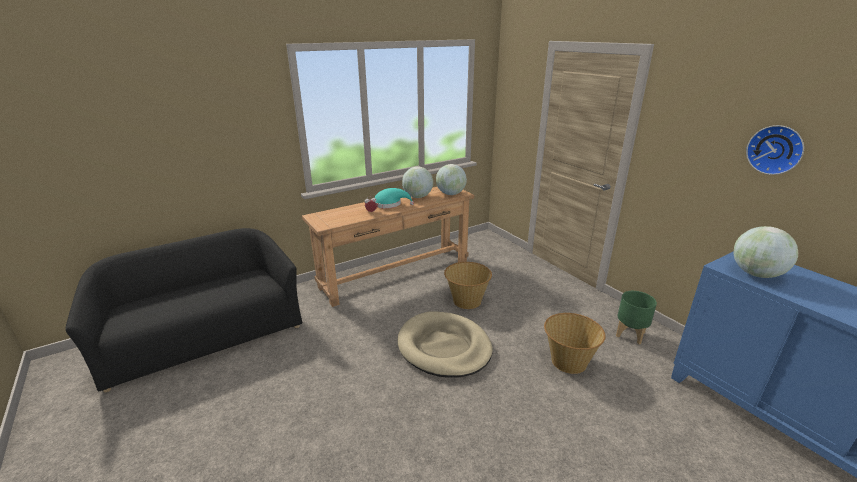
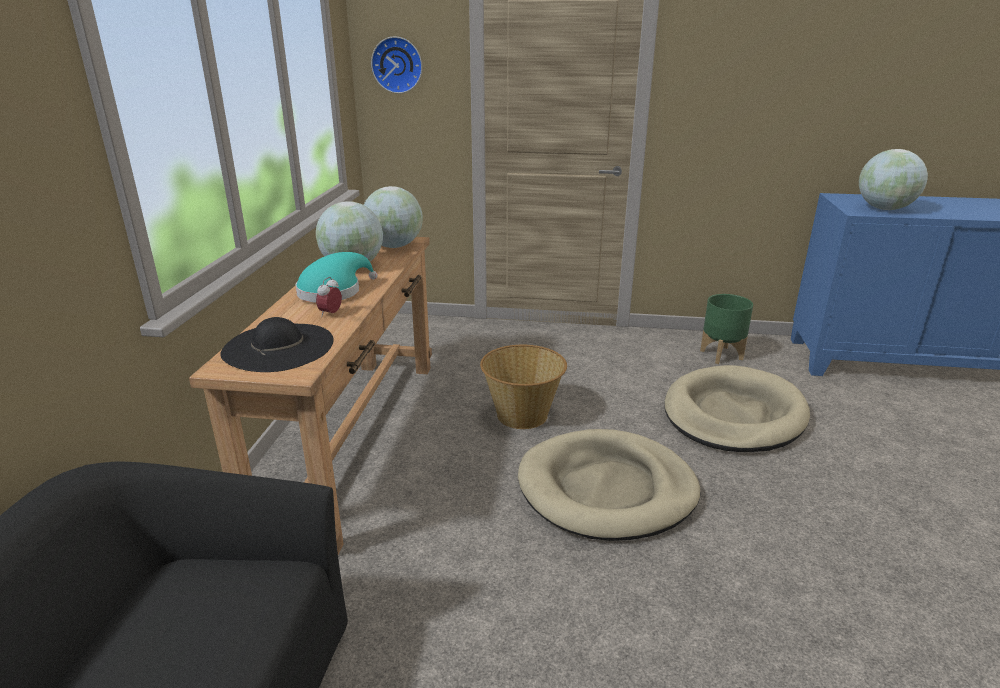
camera: 50 degrees left, 0 degrees up
basket [544,313,606,374] -> beige dog bed [664,365,810,452]
wall clock [746,125,804,175] -> wall clock moved to [371,37,422,94]
none -> black hat [220,317,334,372]

